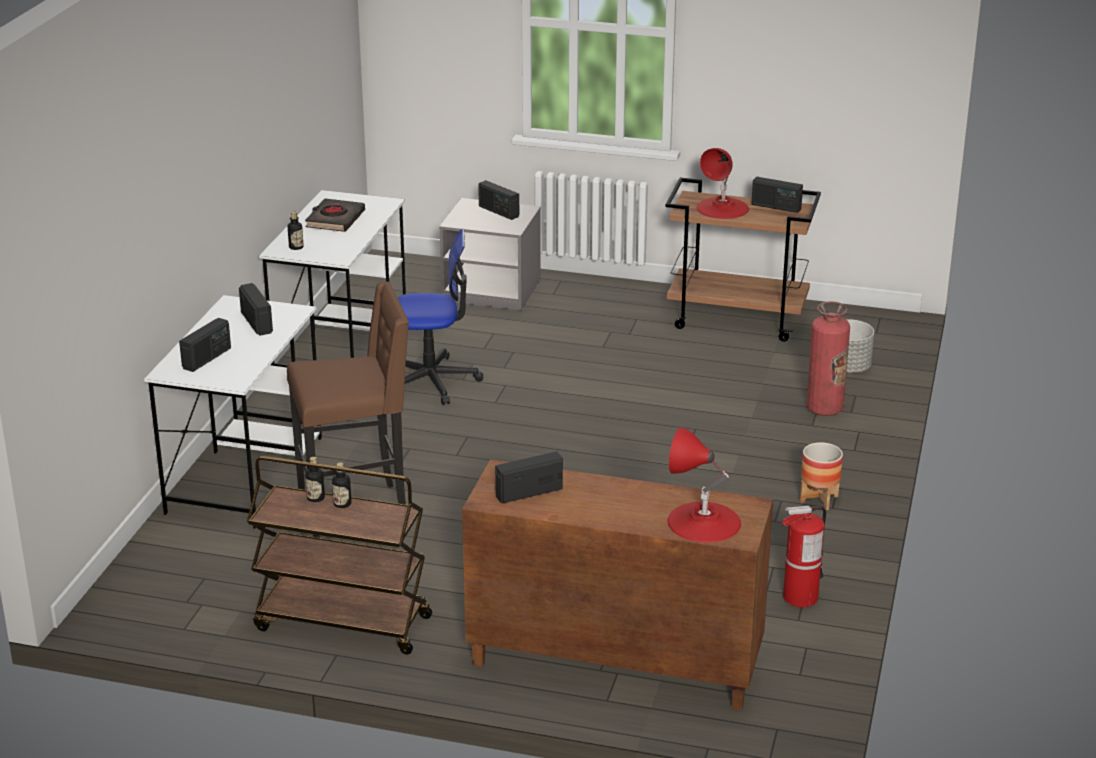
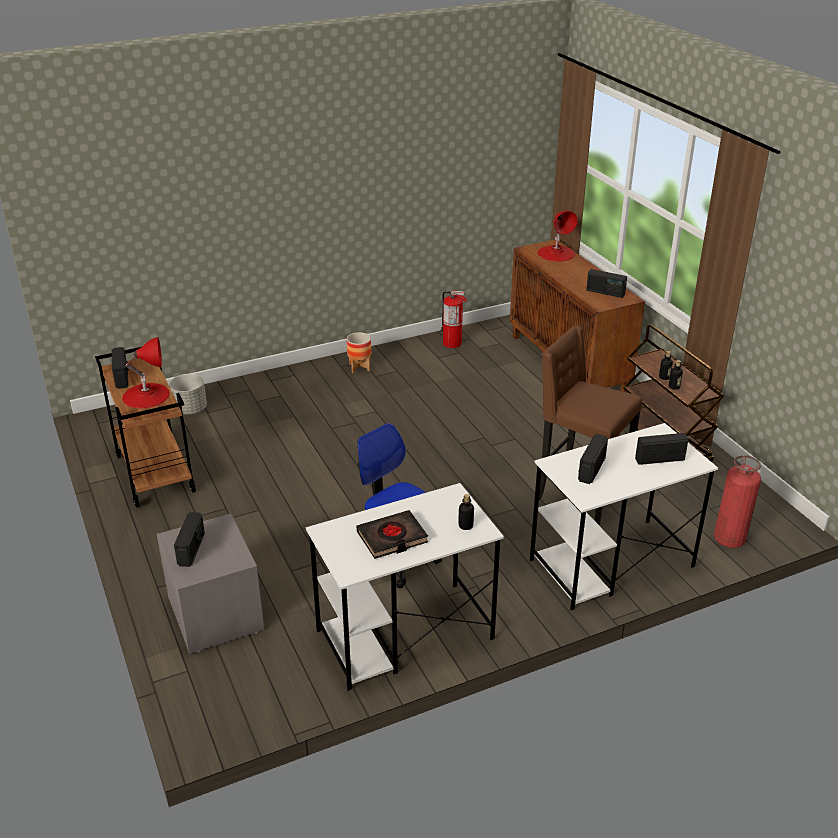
camera: 130 degrees left, 5 degrees up
fire extinguisher [806,301,850,416] -> fire extinguisher moved to [714,455,761,548]

